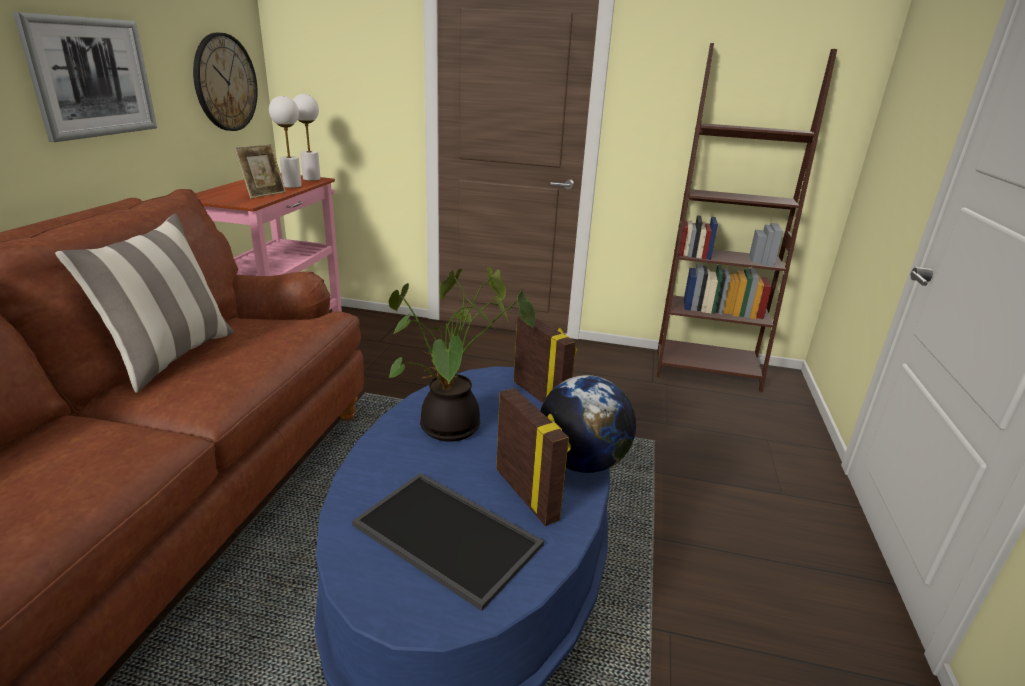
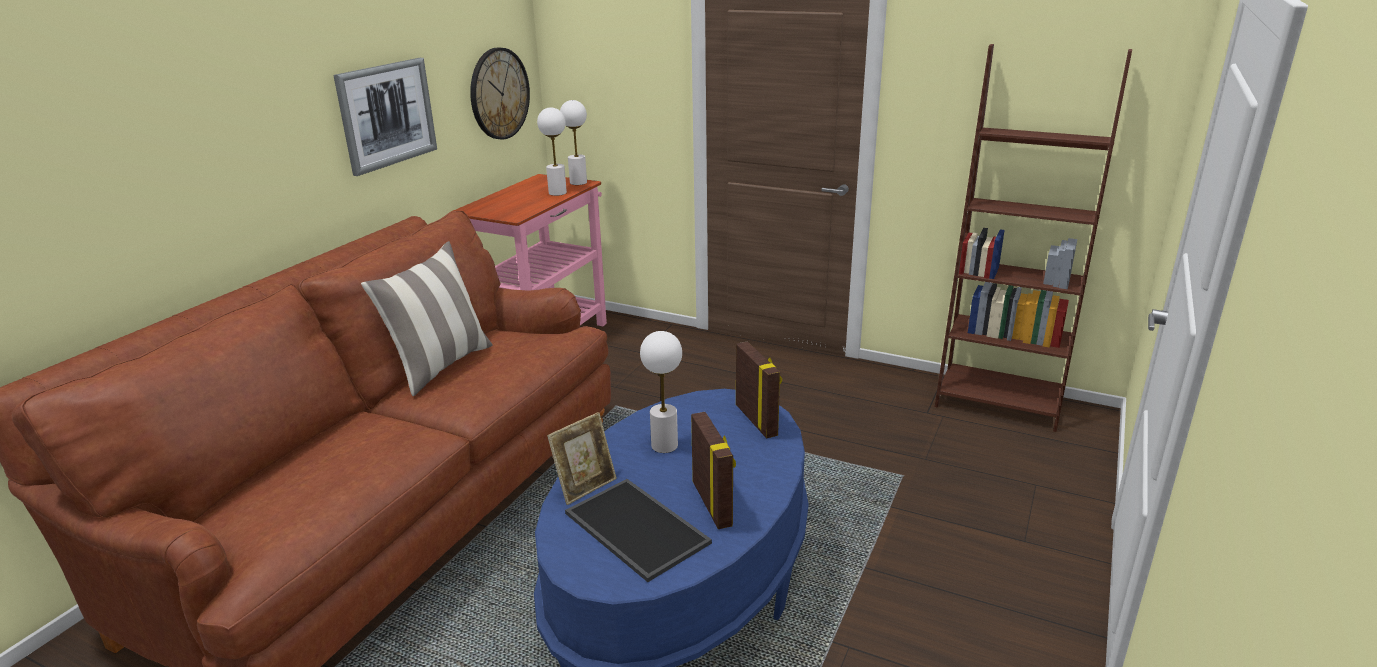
camera: 15 degrees right, 0 degrees up
picture frame [234,144,286,199] -> picture frame moved to [547,412,617,505]
potted plant [388,267,536,441] -> white table lamp [640,331,682,453]
globe [540,375,636,473] -> none

